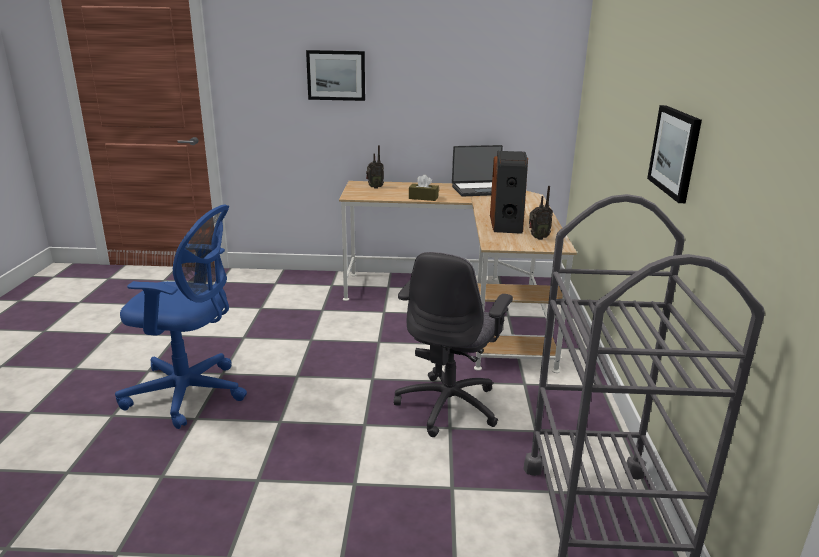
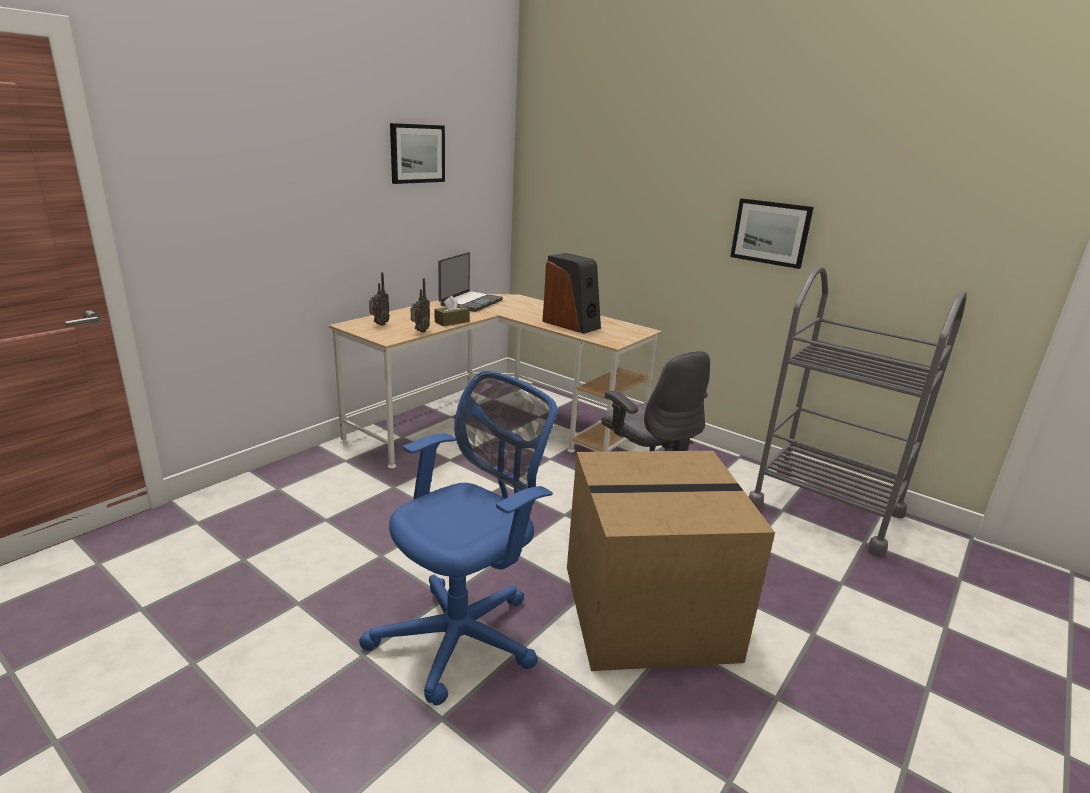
camera: 55 degrees left, 0 degrees up
picture [306,50,365,101] -> picture moved to [390,123,445,184]
radio [529,186,553,240] -> radio moved to [411,278,430,333]
none -> cardboard box [567,451,775,671]

